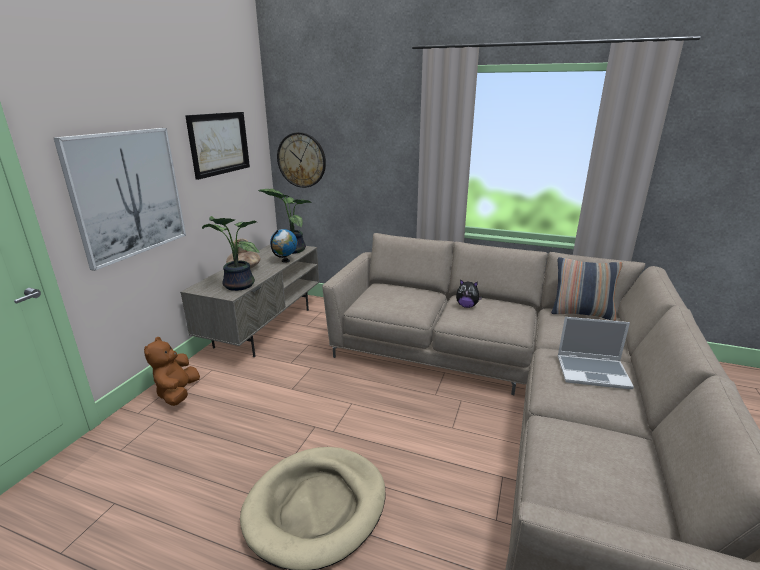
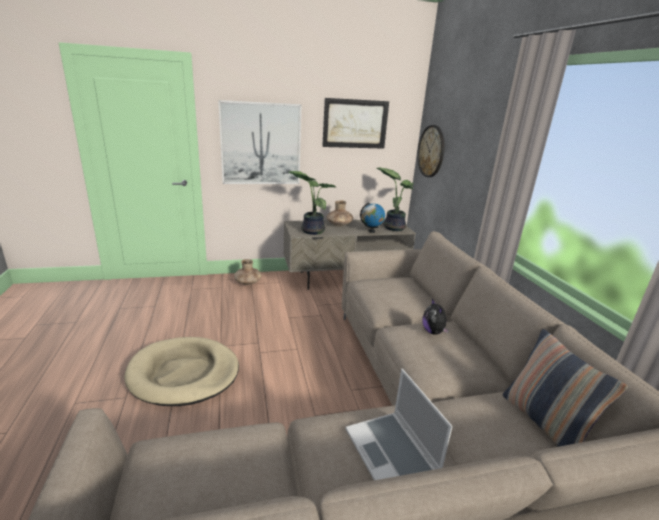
camera: 55 degrees right, 0 degrees up
brown plush toy [144,337,200,406] -> brown vase [234,259,262,285]

